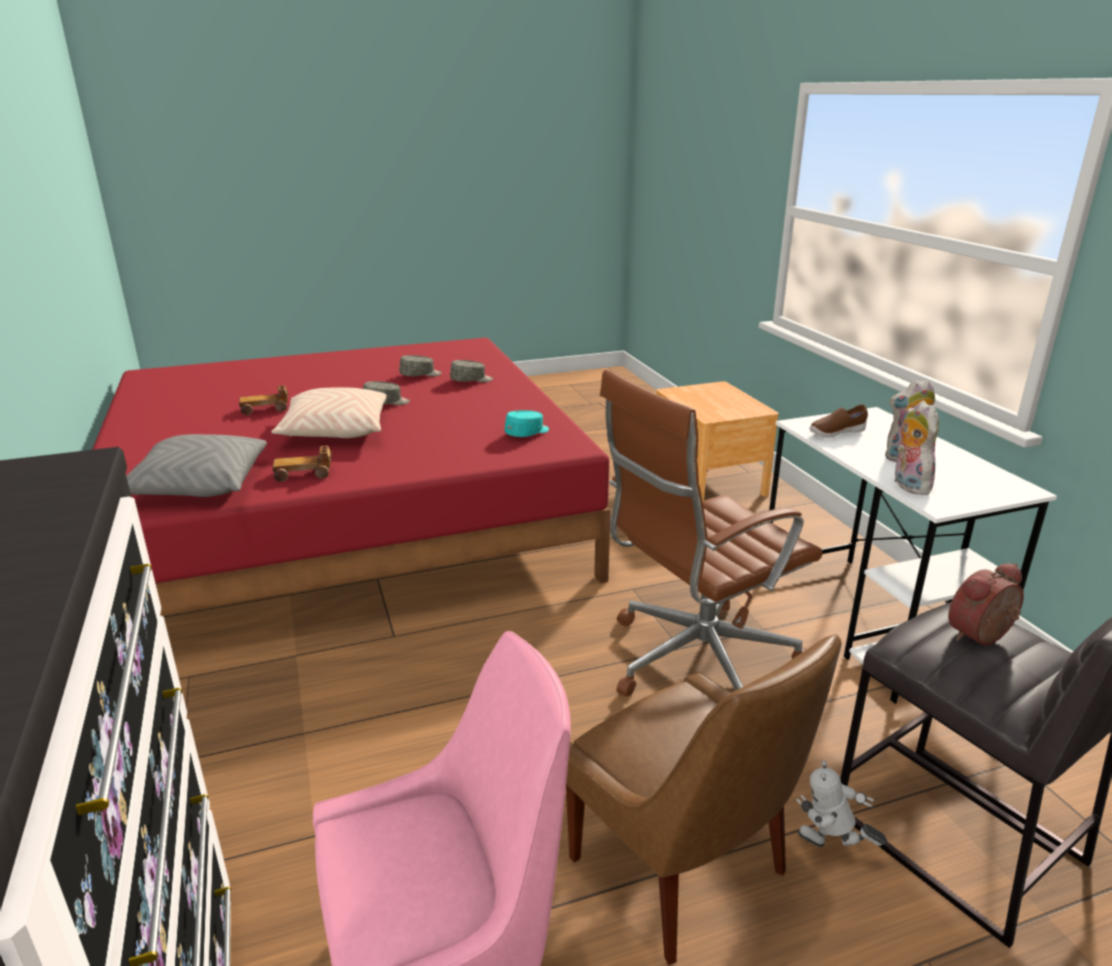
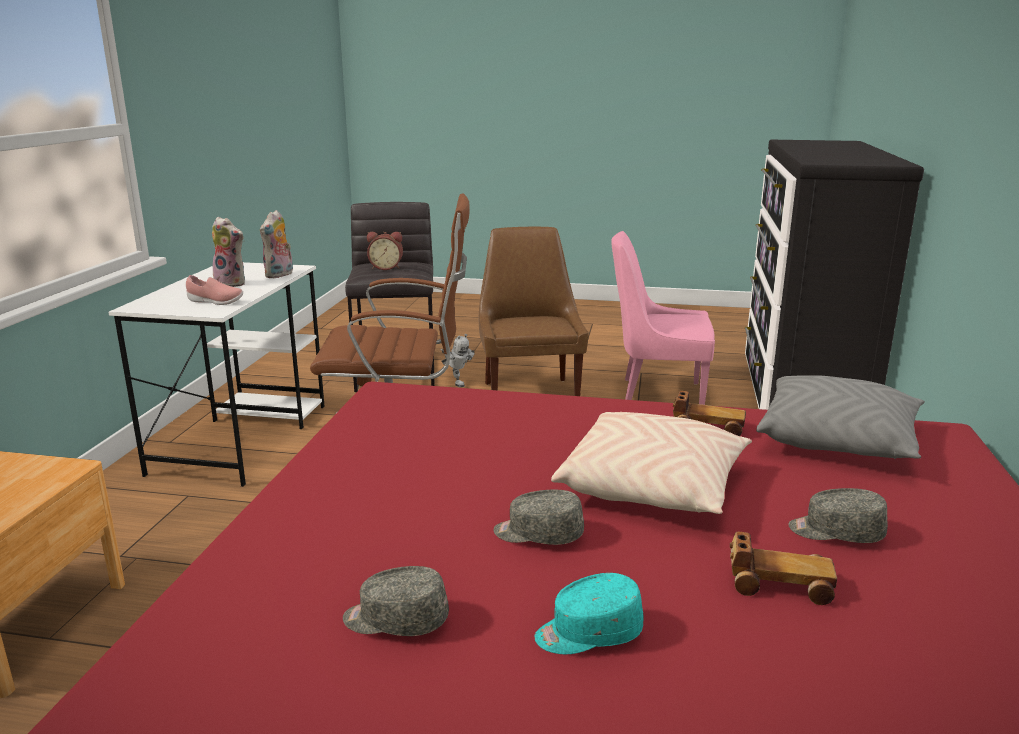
camera: 150 degrees left, 5 degrees down
grey cap [450,360,493,382] -> grey cap moved to [788,488,888,543]
turquoise cap [505,410,549,437] -> turquoise cap moved to [534,573,643,654]
brown shoe [809,404,868,437] -> pink shoe [186,275,243,305]

